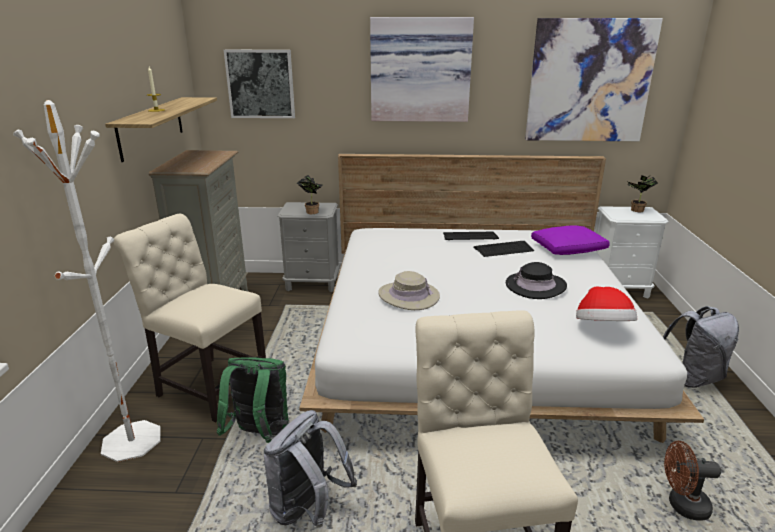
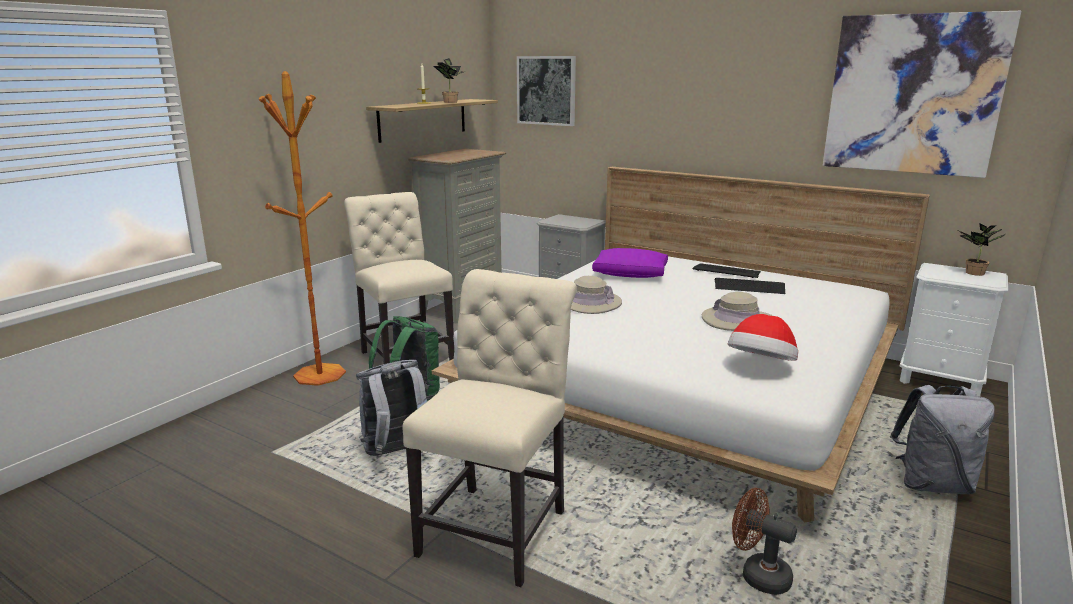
camera: 30 degrees right, 5 degrees down
white clothes rack [13,100,161,462] -> orange clothes rack [259,71,346,386]
potted plant [297,175,323,214] -> potted plant moved to [434,58,465,103]
picture [370,17,474,122] -> none
black hat [506,262,567,299] -> beige hat [702,292,773,331]
purple pillow [531,225,610,255] -> purple pillow moved to [592,248,668,278]

